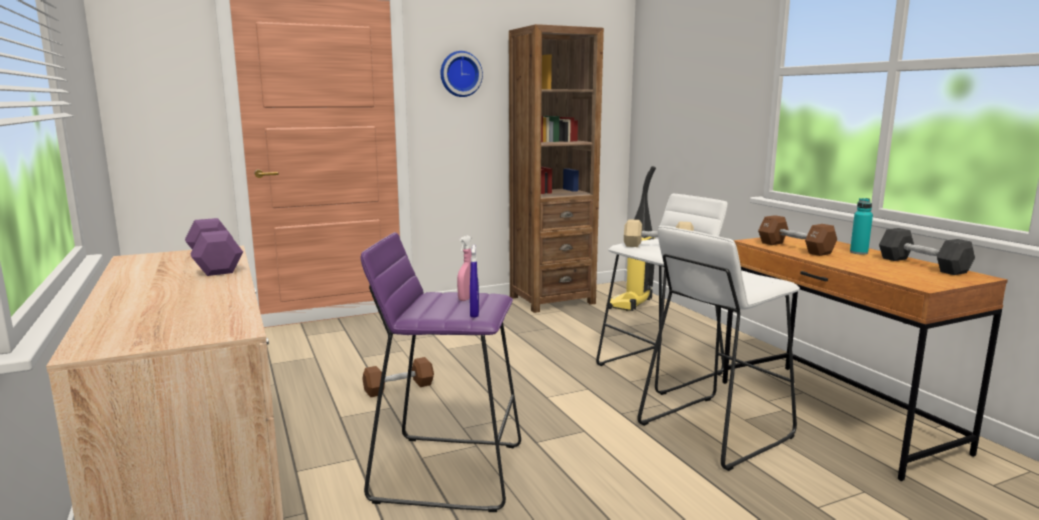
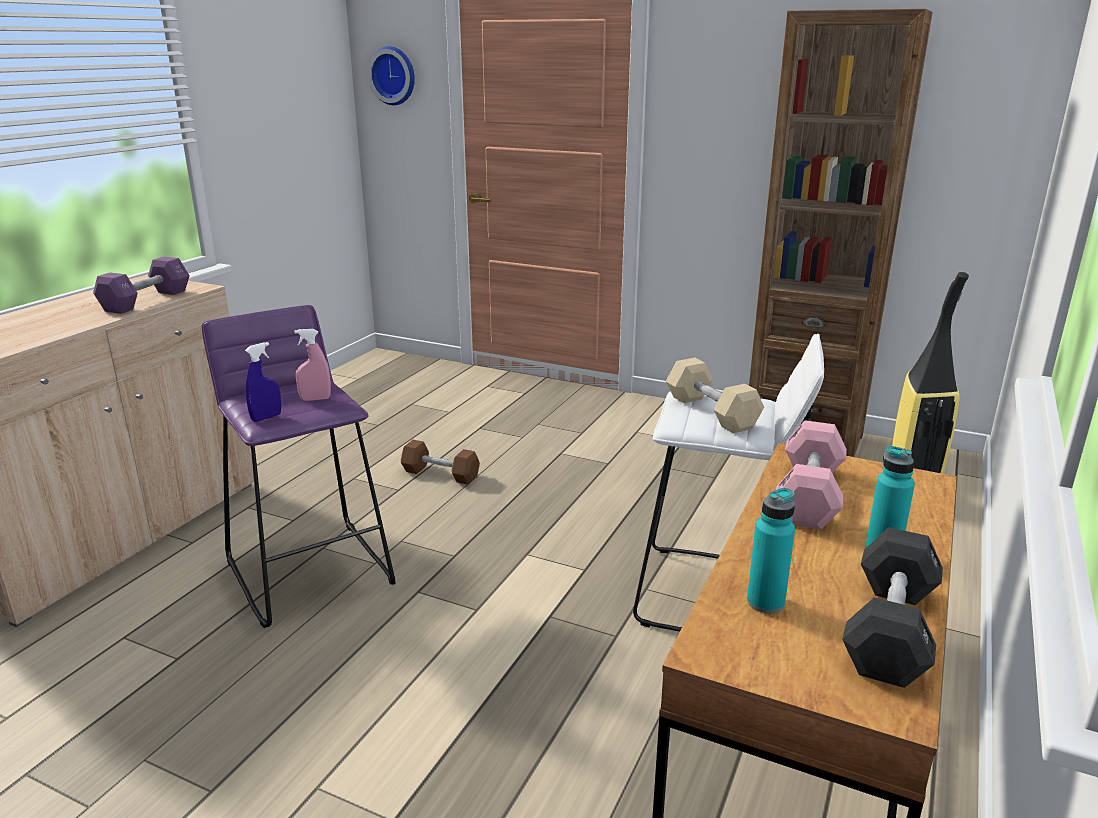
camera: 50 degrees right, 10 degrees up
wall clock [441,51,483,97] -> wall clock moved to [368,46,415,105]
white stool [637,226,800,471] -> none
brown dumbbell [758,215,837,256] -> pink dumbbell [776,420,847,530]
none -> turquoise bottle [747,488,795,614]

